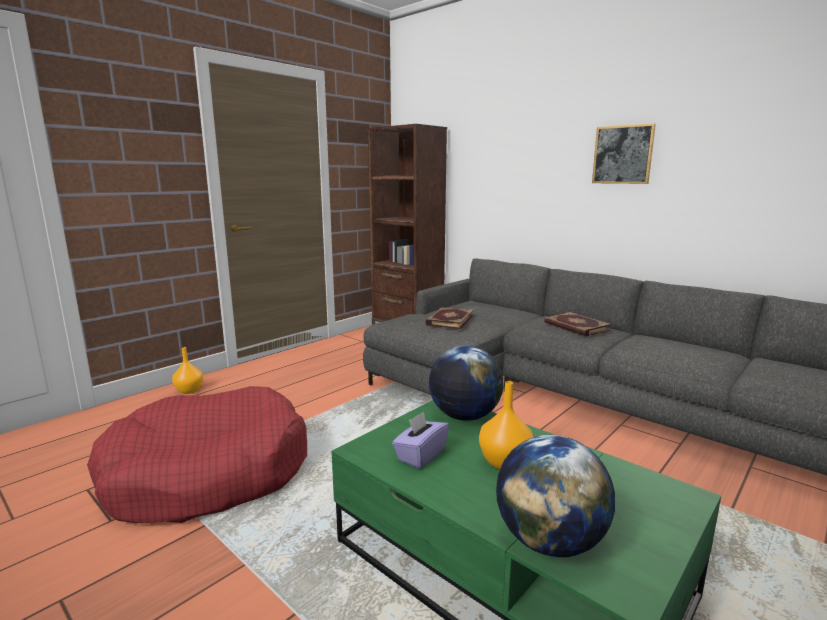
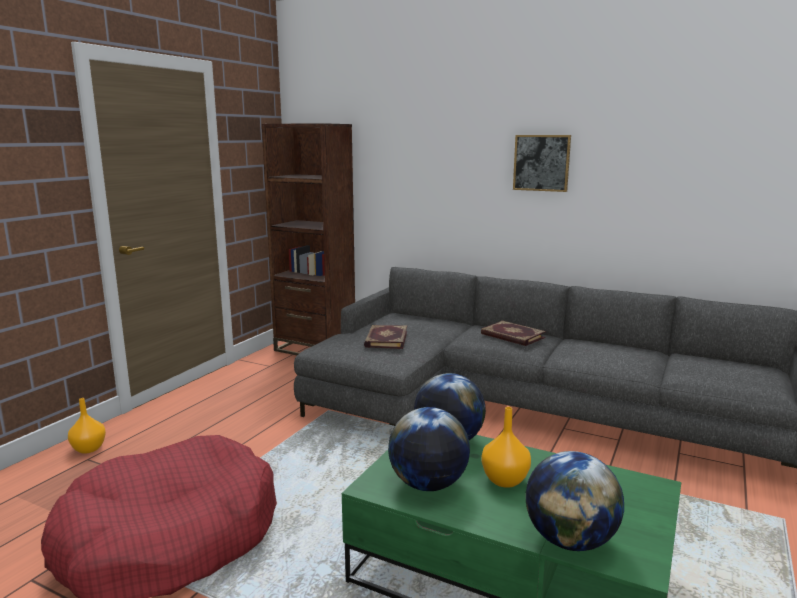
camera: 15 degrees left, 0 degrees up
purple tissue box [392,411,449,469] -> globe [388,407,470,491]

